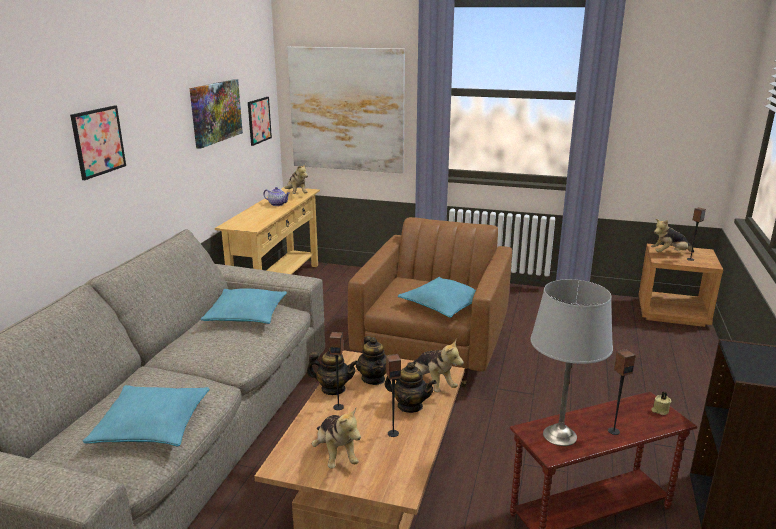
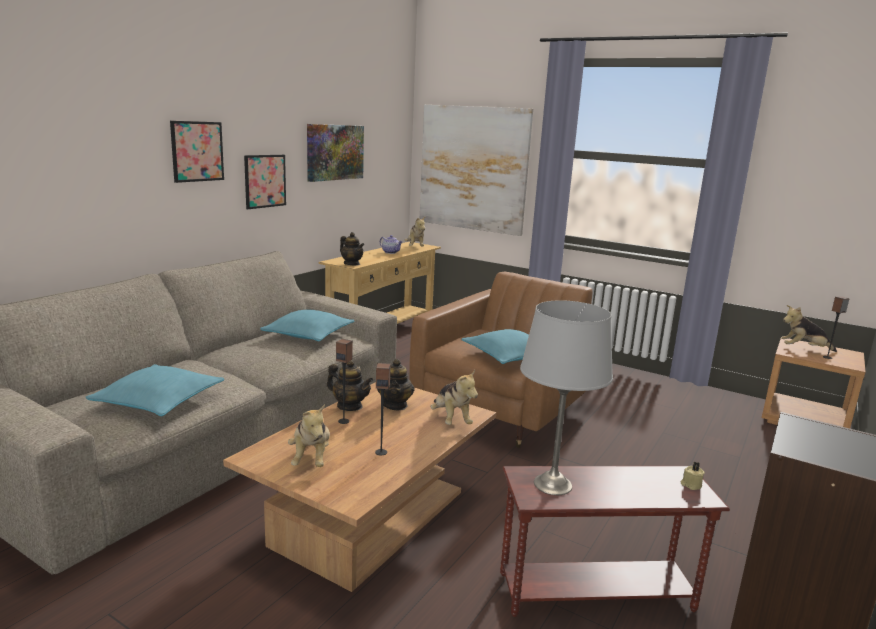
camera: 15 degrees right, 5 degrees down
picture [248,97,272,146] -> picture moved to [244,155,286,209]
teapot [384,362,437,413] -> teapot moved to [340,232,364,266]
speaker [608,349,636,435] -> none

